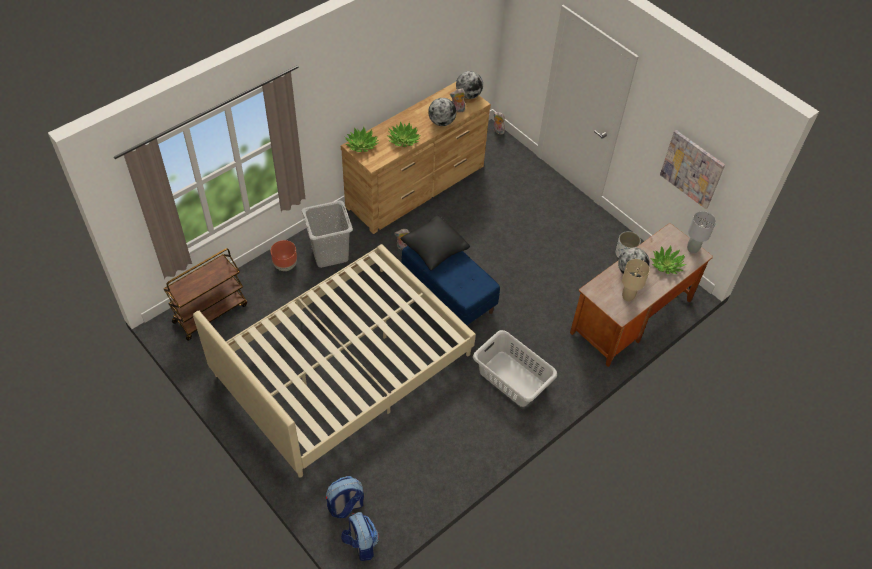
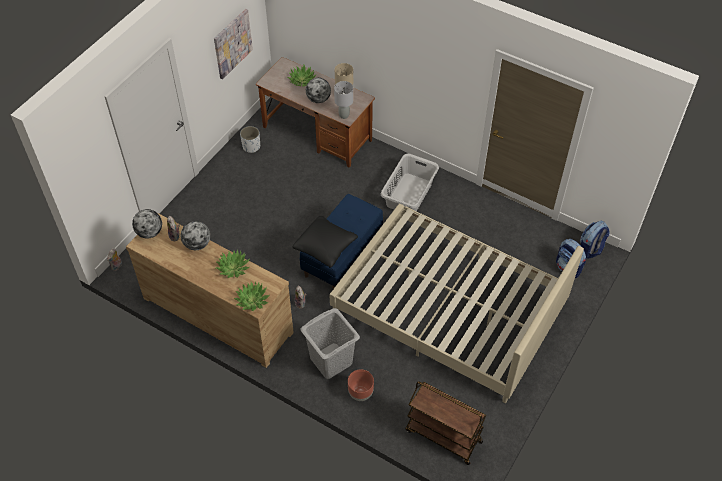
camera: 105 degrees left, 0 degrees up
grey table lamp [687,211,716,253] -> grey table lamp moved to [334,81,353,119]

